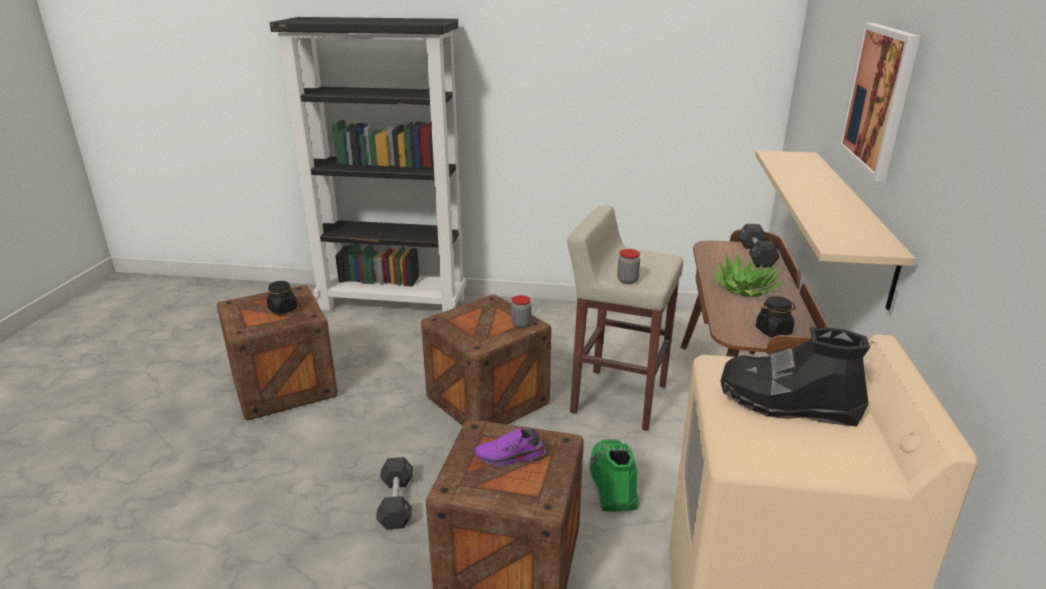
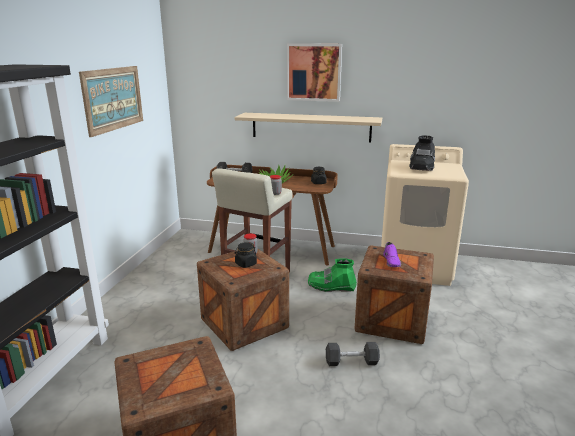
camera: 85 degrees left, 5 degrees down
black jar [267,281,297,314] -> black jar moved to [235,242,257,268]
none -> picture [79,66,143,137]

